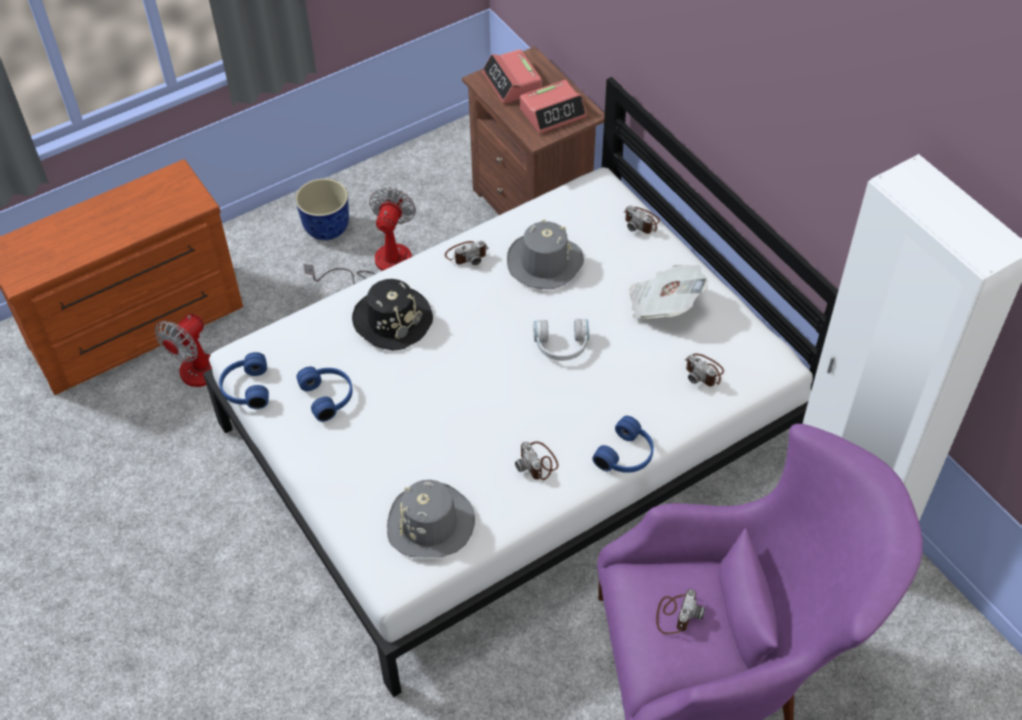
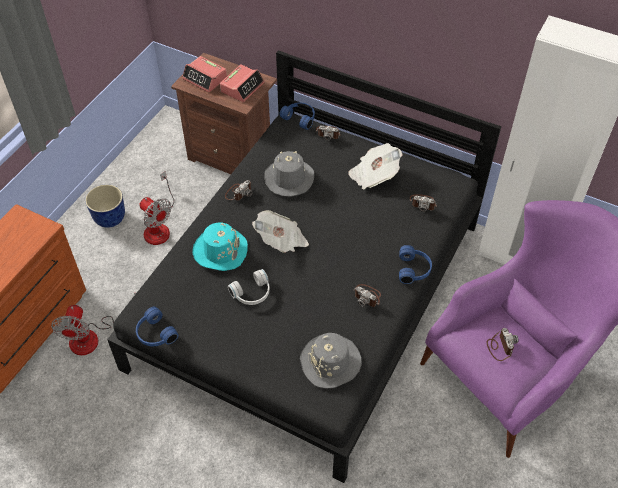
camera: 30 degrees left, 0 degrees up
white bed [203,77,838,698] -> black bed [107,50,501,483]
blue headphones [296,367,353,422] -> blue headphones moved to [279,103,315,130]
fan [304,187,416,284] -> fan turned 150 degrees clockwise [139,171,174,245]
black hat [352,279,433,351] -> turquoise hat [192,223,248,271]
white headphones [533,319,589,361] -> white headphones moved to [228,269,270,305]
none -> newspaper [252,210,309,253]

